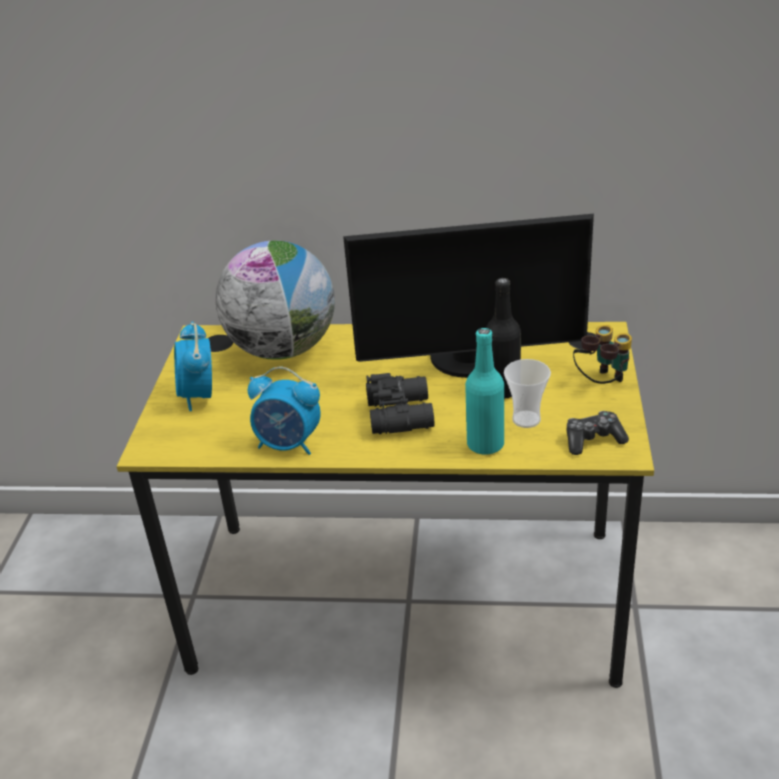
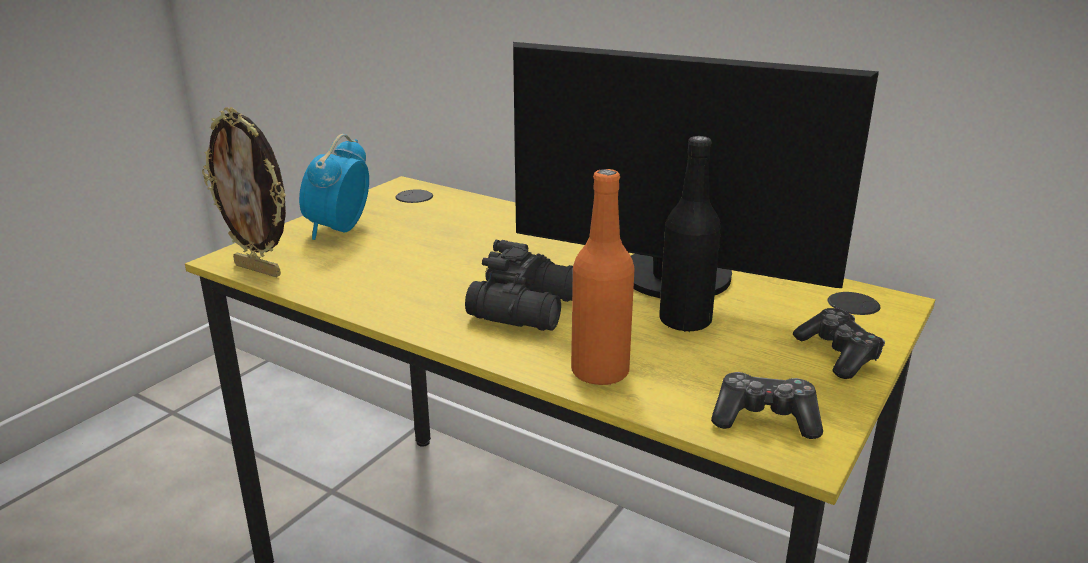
camera: 25 degrees right, 10 degrees down
globe [216,241,335,360] -> none
alarm clock [248,366,321,455] -> none
turquoise bottle [465,328,504,455] -> orange bottle [571,169,635,385]
cup [504,359,551,428] -> none
binoculars [573,325,632,384] -> game controller [793,308,885,379]
none -> picture frame [202,107,286,277]

